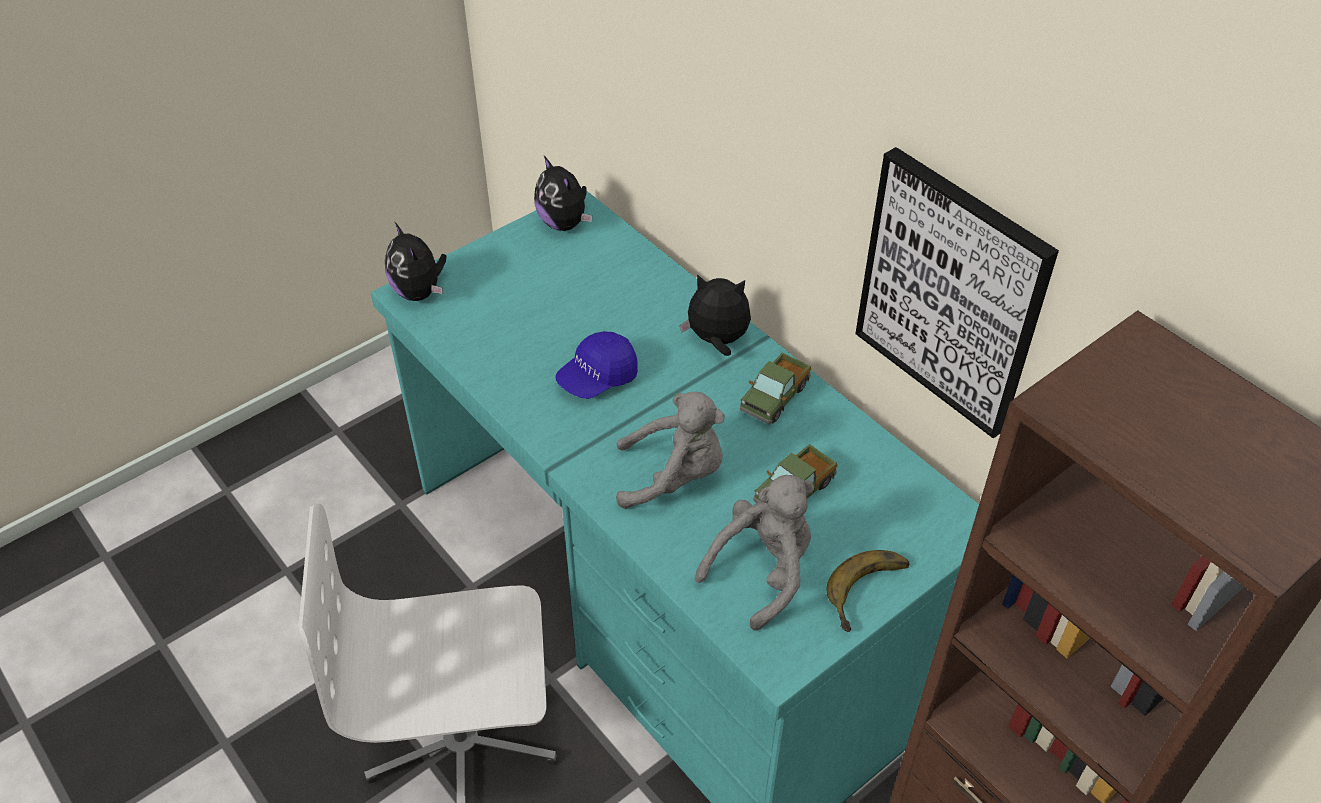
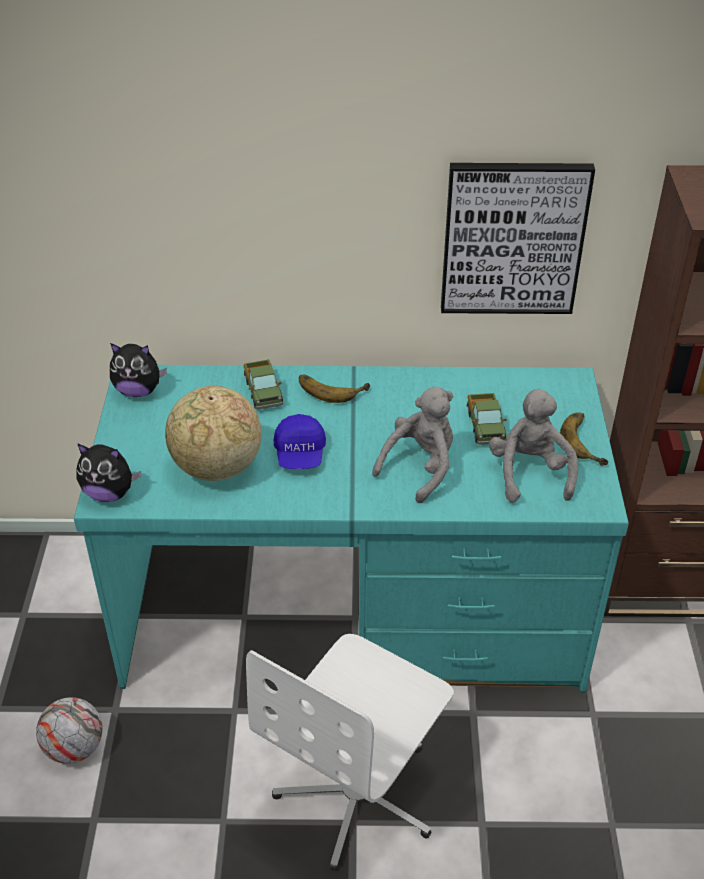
camera: 50 degrees left, 5 degrees down
plush toy [680,274,751,356] -> banana [299,375,370,403]
toy truck [740,353,811,424] -> toy truck moved to [244,359,283,410]
none -> football [36,697,102,764]
none -> globe [165,386,262,481]

